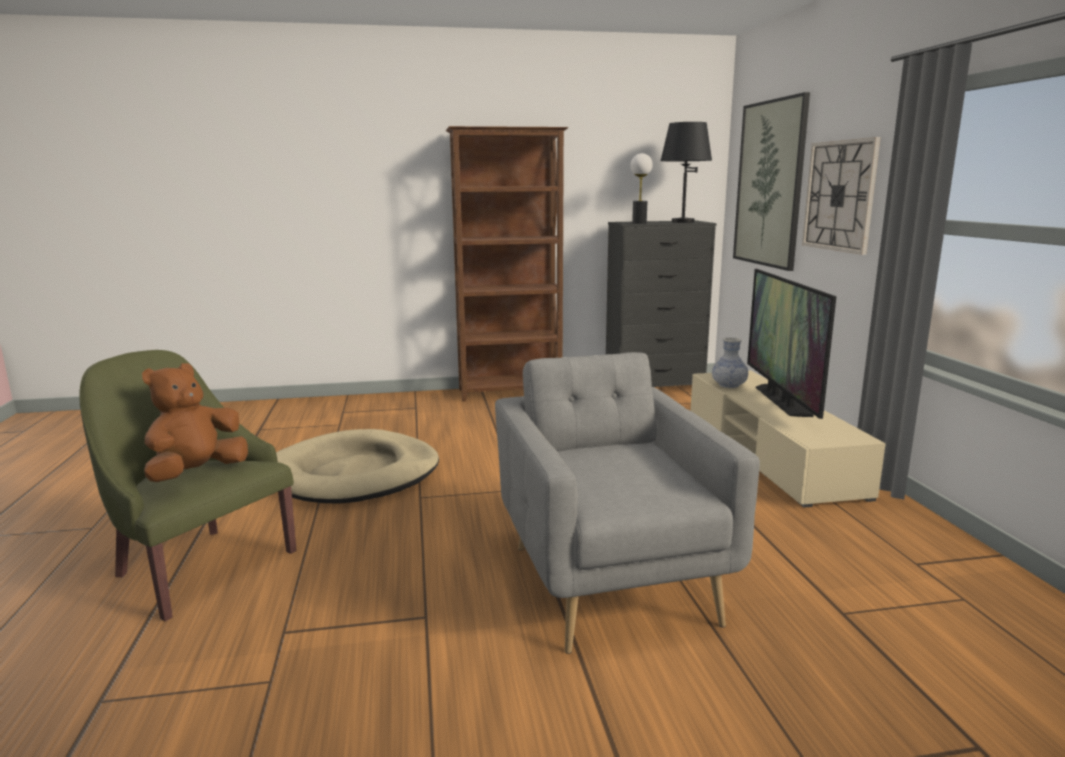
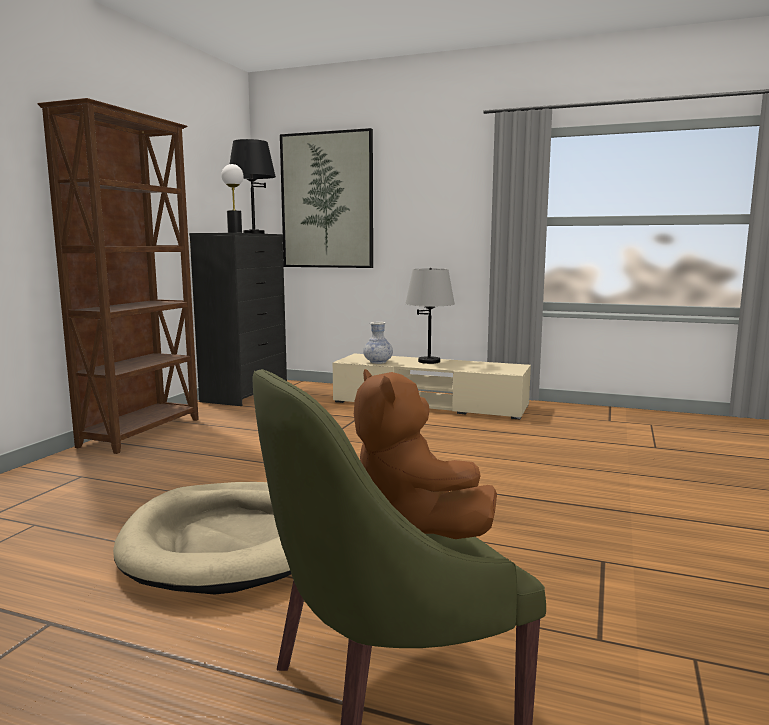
camera: 60 degrees left, 5 degrees down
grey armchair [495,352,760,654] -> none
television [747,269,837,419] -> grey table lamp [405,268,455,364]
wall clock [802,137,881,255] -> none

